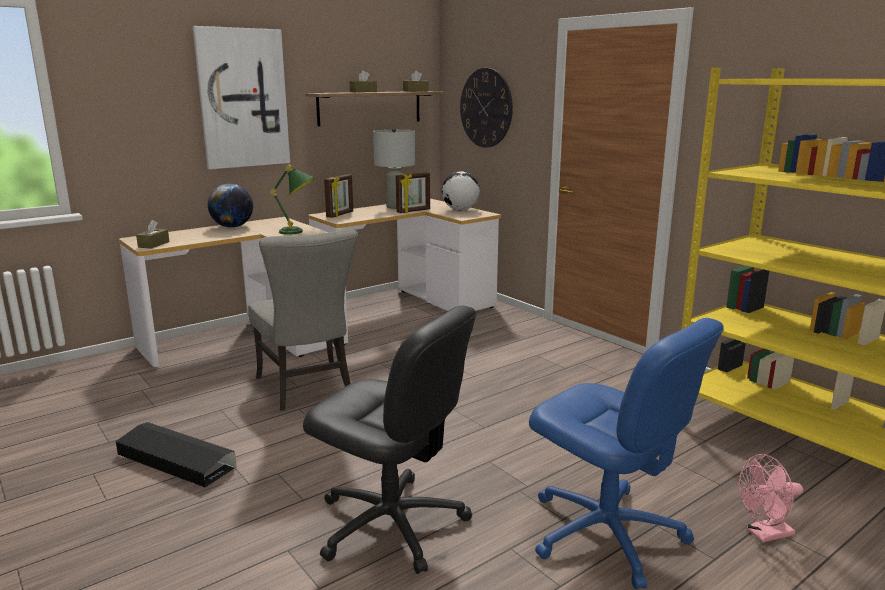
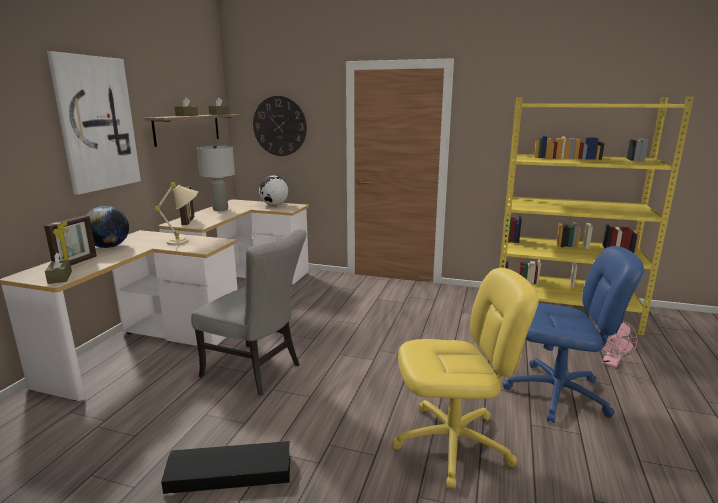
camera: 35 degrees left, 0 degrees up
green table lamp [270,165,315,235] -> beige table lamp [155,182,198,245]
black office chair [303,305,477,574] -> yellow office chair [391,268,539,489]
picture frame [396,172,430,213] -> picture frame moved to [44,215,97,265]

